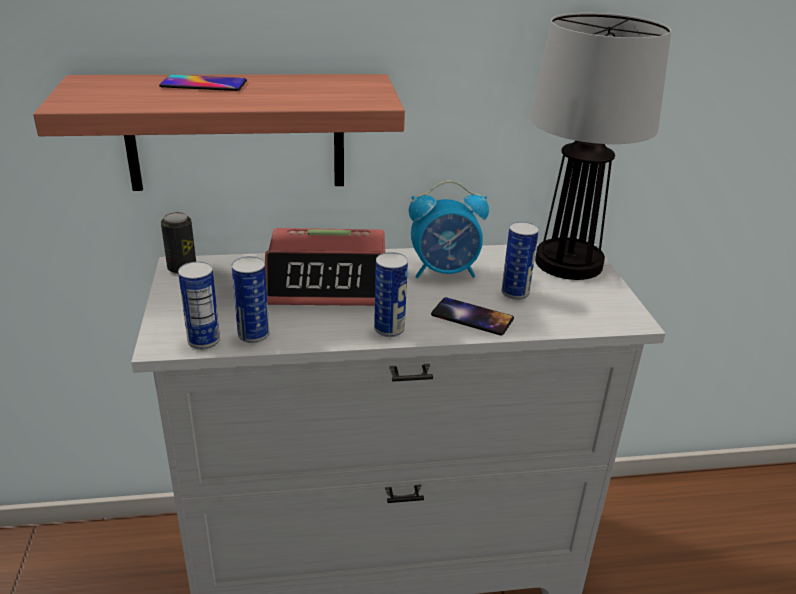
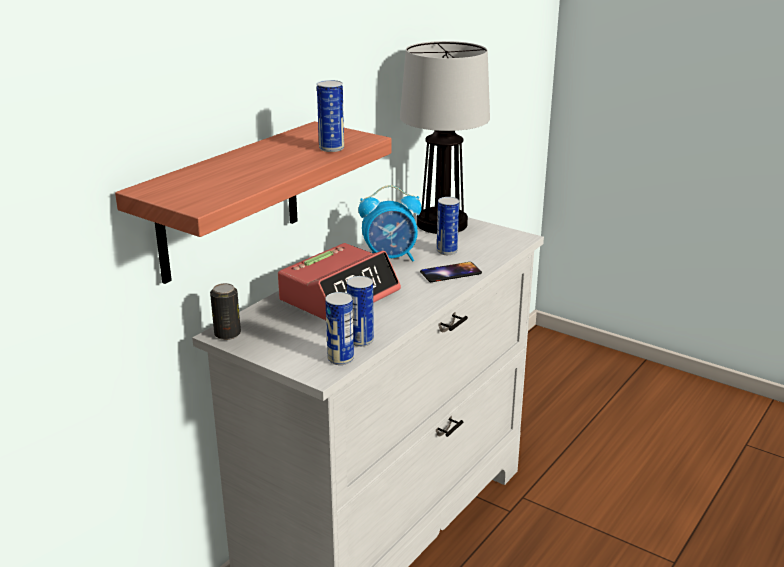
camera: 45 degrees left, 5 degrees down
phone [159,75,247,91] -> none
can [374,252,408,337] -> can moved to [317,80,344,152]
alarm clock [409,180,489,278] -> alarm clock turned 45 degrees clockwise [359,185,421,261]

